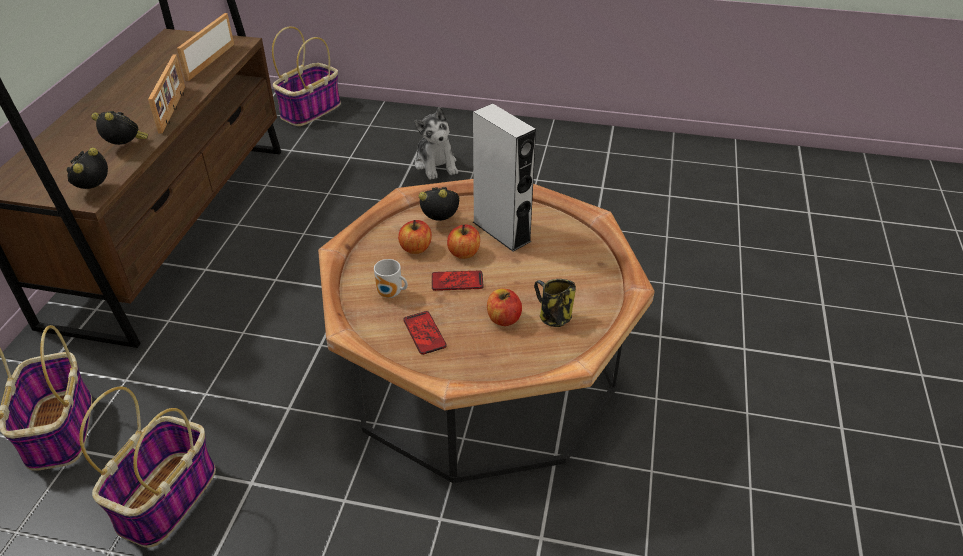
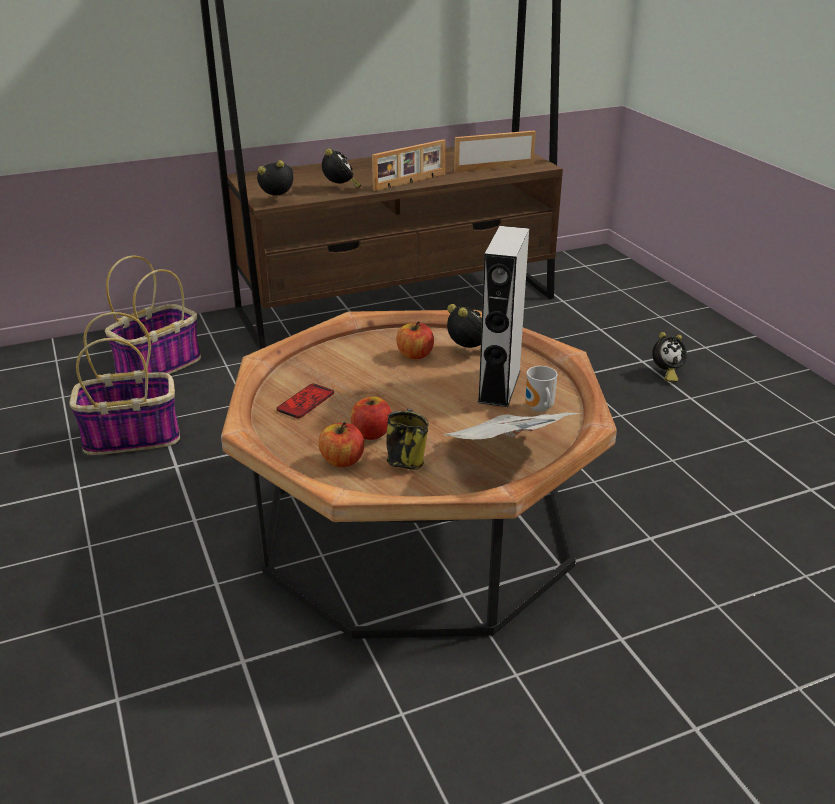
camera: 55 degrees right, 10 degrees down
basket [272,27,341,126] -> none
mug [374,259,408,298] -> mug moved to [525,366,557,412]
plush toy [414,107,458,180] -> alarm clock [652,332,687,382]
phone [432,270,484,291] -> none
apple [447,224,480,259] -> apple moved to [319,422,364,467]
none -> newspaper [444,413,580,439]

